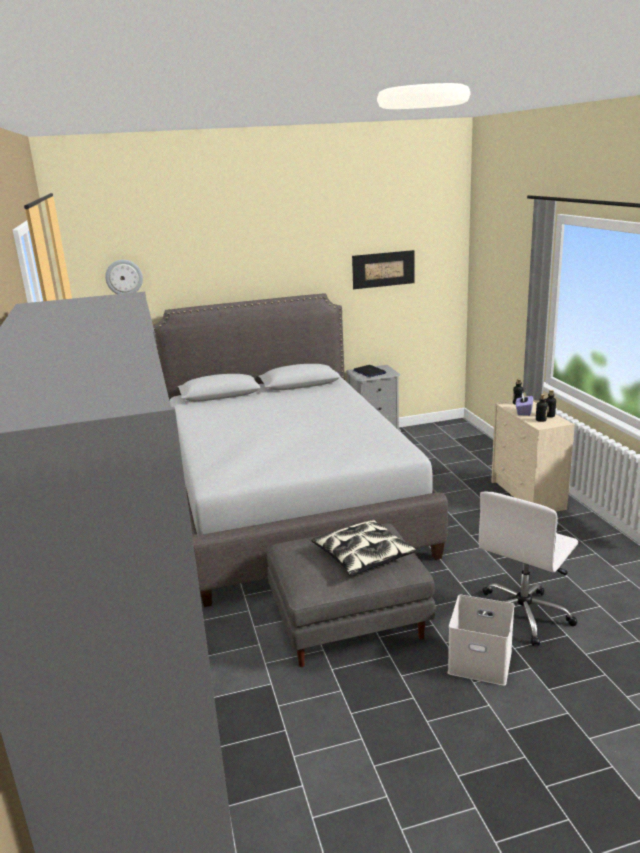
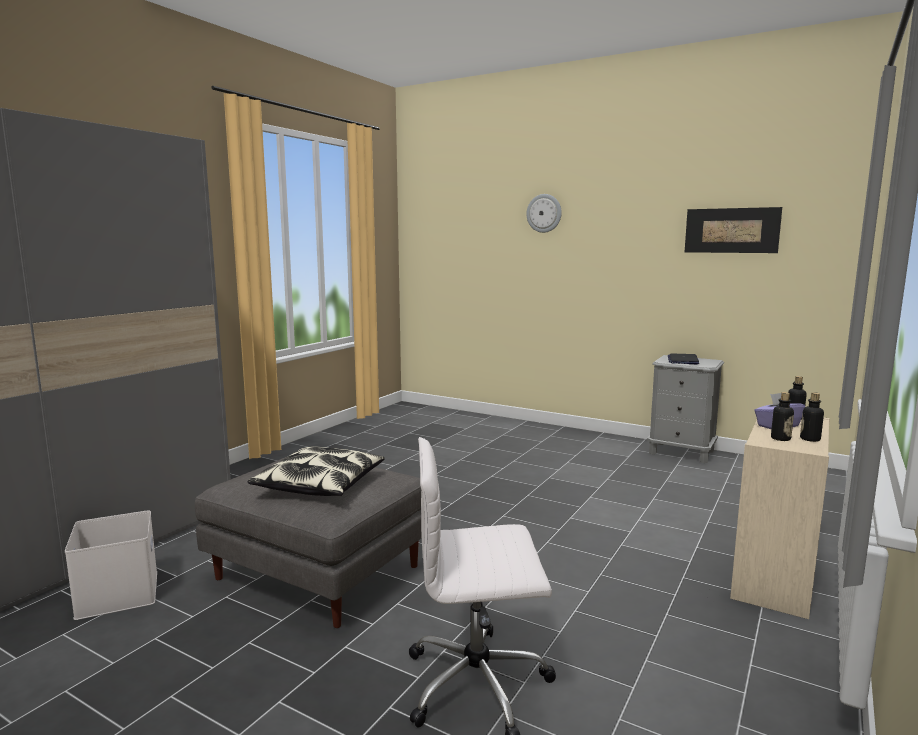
camera: 45 degrees right, 10 degrees down
wall clock [105,260,143,294] -> wall clock moved to [526,194,562,233]
grey bed [153,293,448,607] -> none
white storage box [448,595,514,686] -> white storage box moved to [65,510,157,620]

